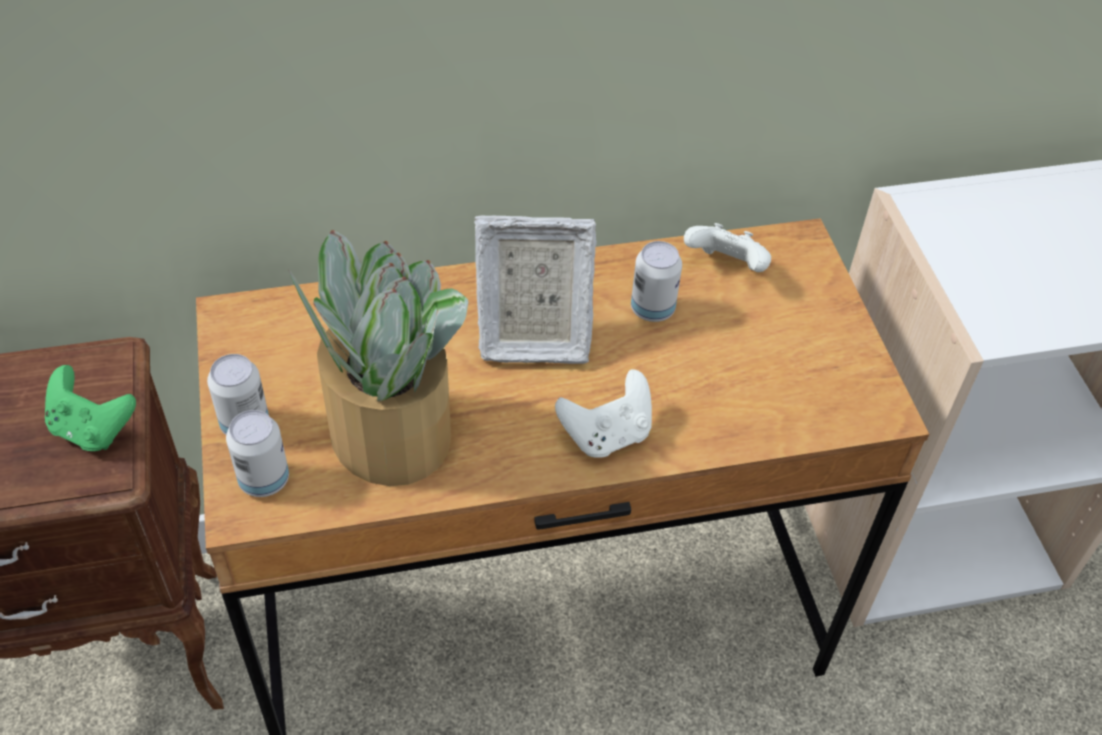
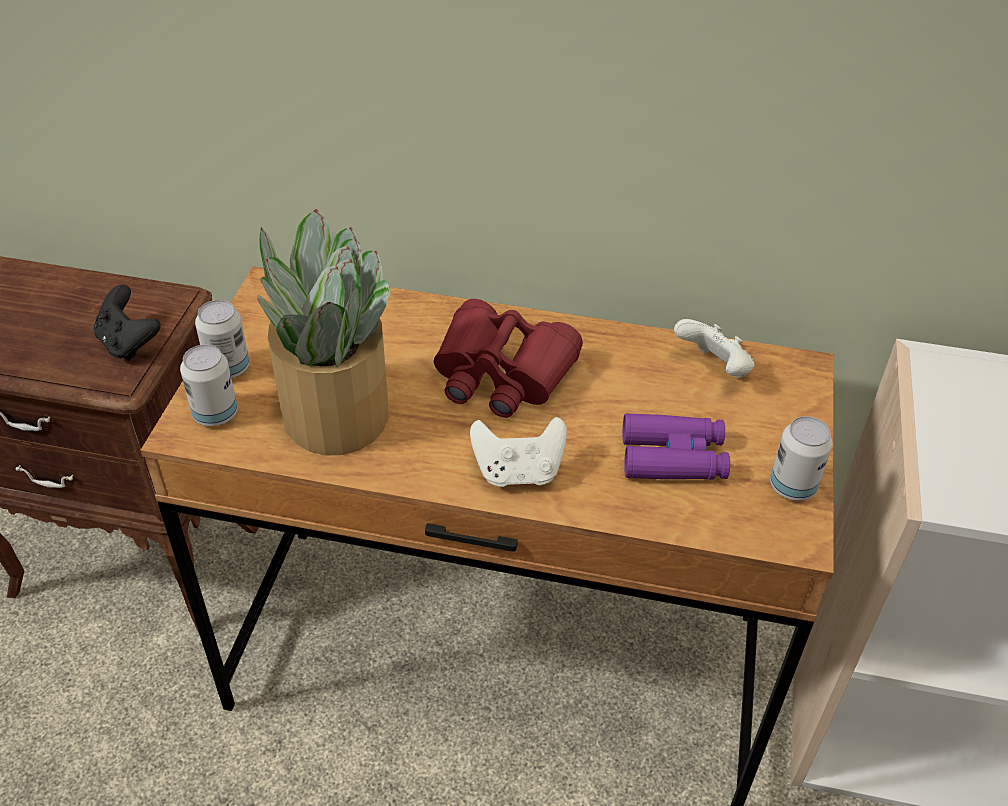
camera: 25 degrees right, 5 degrees down
green game controller [45,365,136,451] -> black game controller [94,285,161,361]
picture frame [474,215,597,364] -> red binoculars [434,299,583,418]
can [631,241,682,322] -> can moved to [770,416,833,501]
none -> purple binoculars [623,413,730,480]

